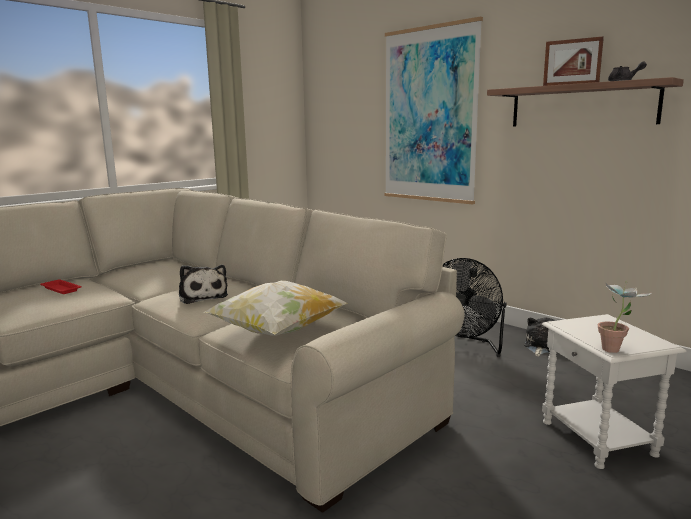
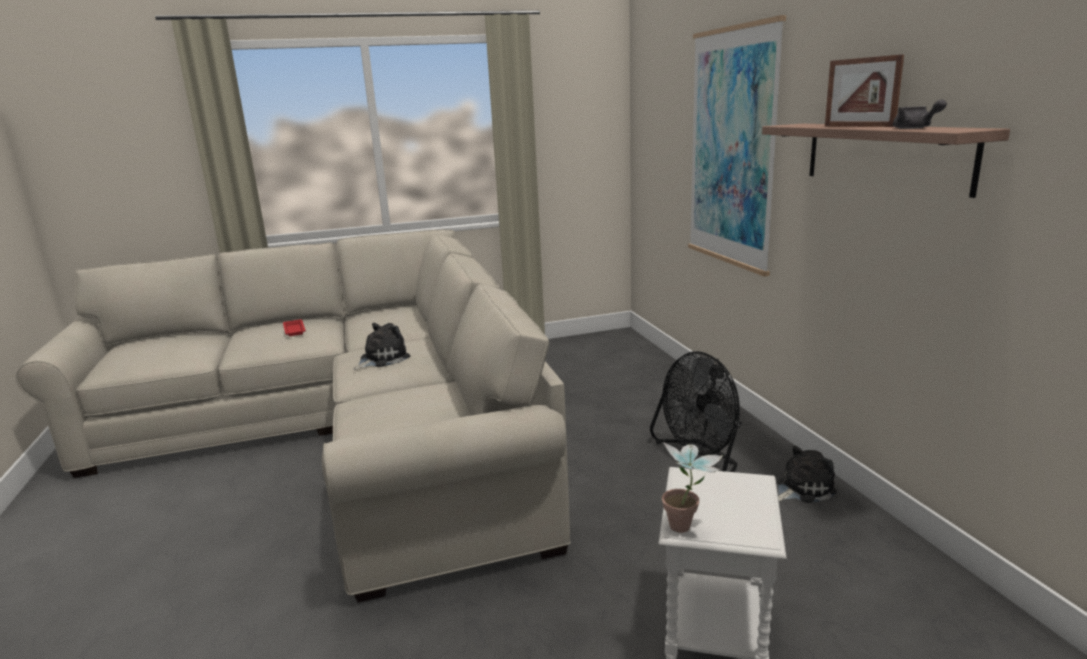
camera: 30 degrees right, 5 degrees up
plush toy [179,265,228,304] -> plush toy turned 135 degrees counterclockwise [353,323,410,370]
pillow [205,281,348,336] -> none

